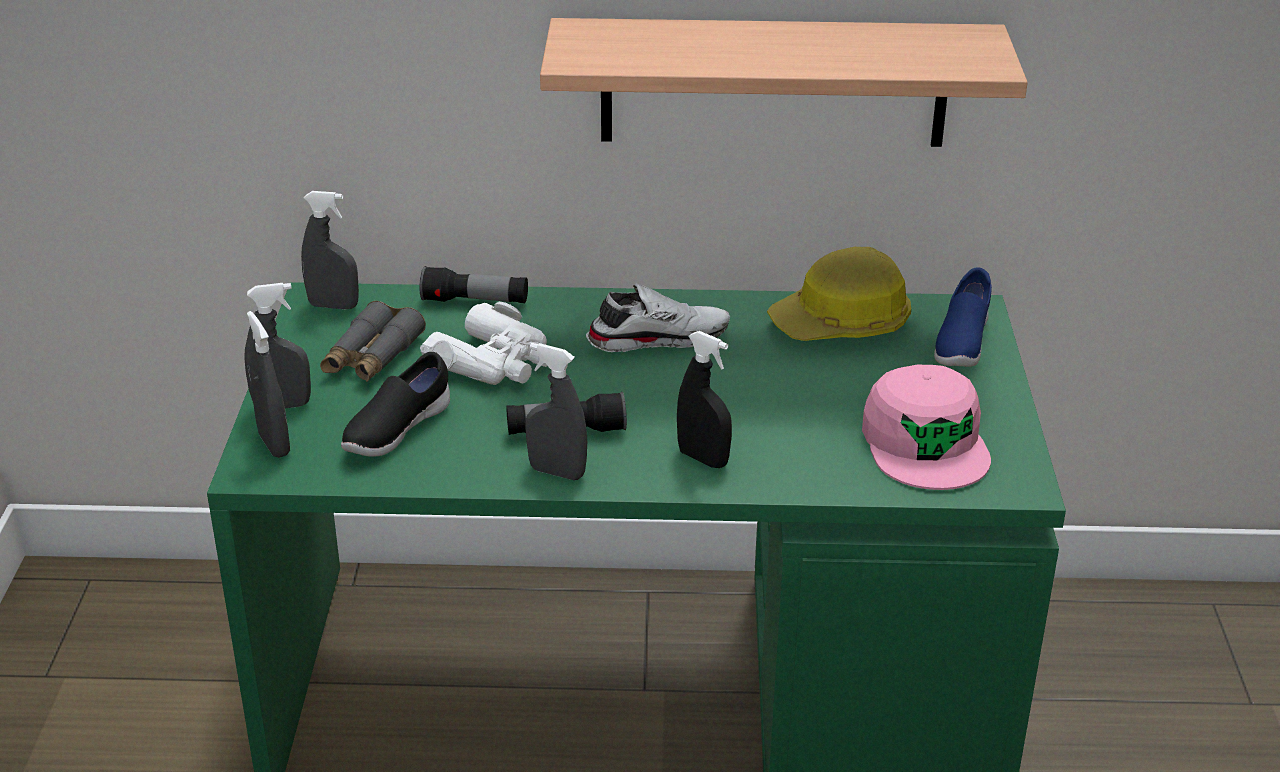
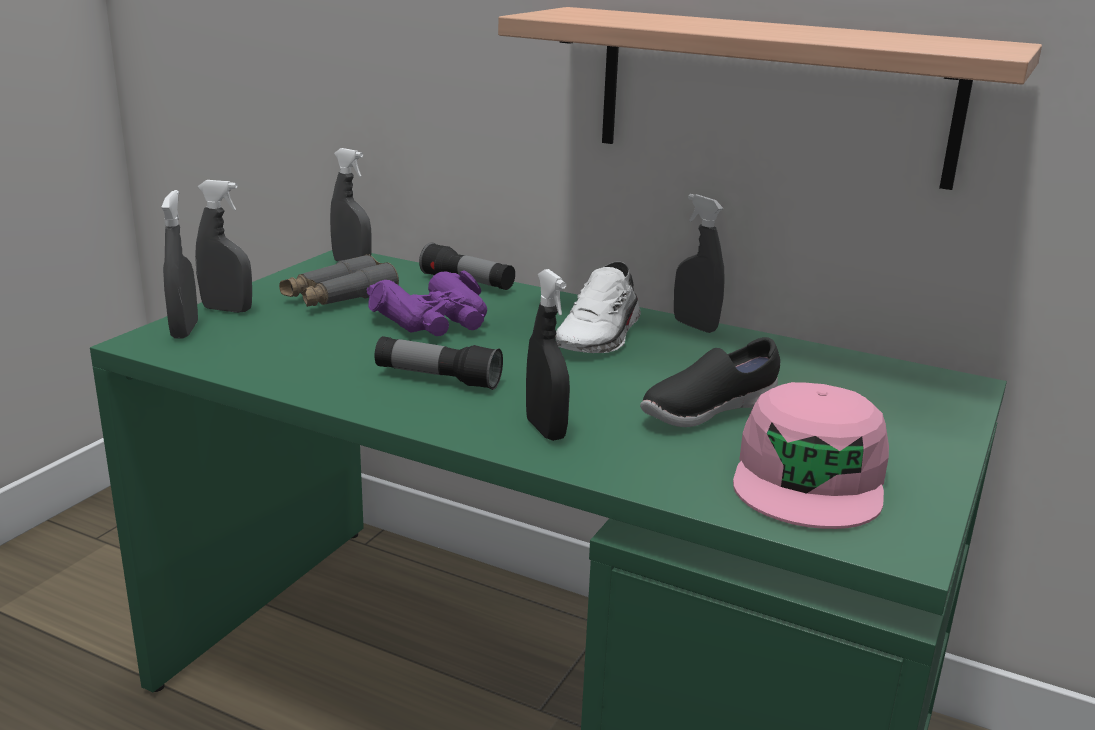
camera: 25 degrees right, 10 degrees down
black shoe [341,352,450,457] -> black shoe moved to [640,337,780,427]
white binoculars [420,302,547,385] -> purple binoculars [366,271,487,336]
grey spray bottle [525,343,587,480] -> grey spray bottle moved to [674,194,725,333]
white shoe [586,283,730,352] -> white shoe turned 105 degrees clockwise [555,261,641,353]
hard hat [767,247,911,341] -> none
blue shoe [934,267,992,367] -> none

